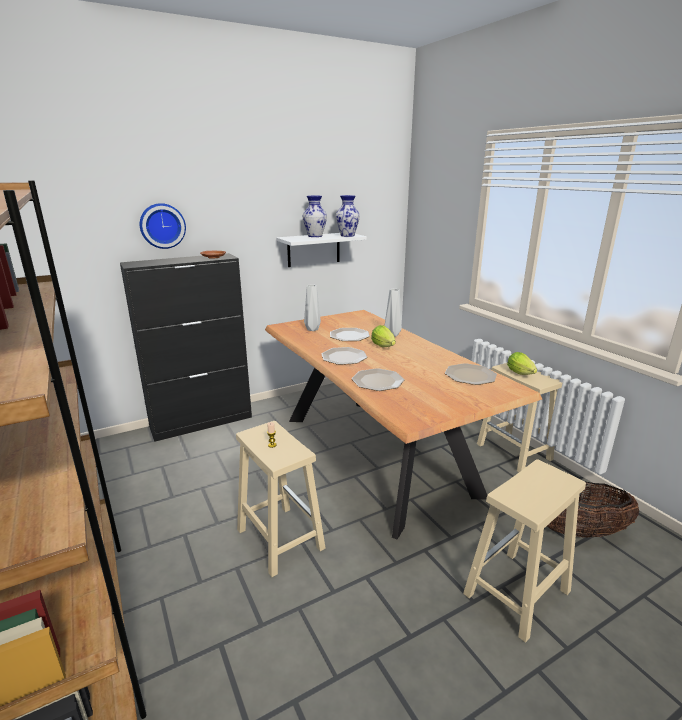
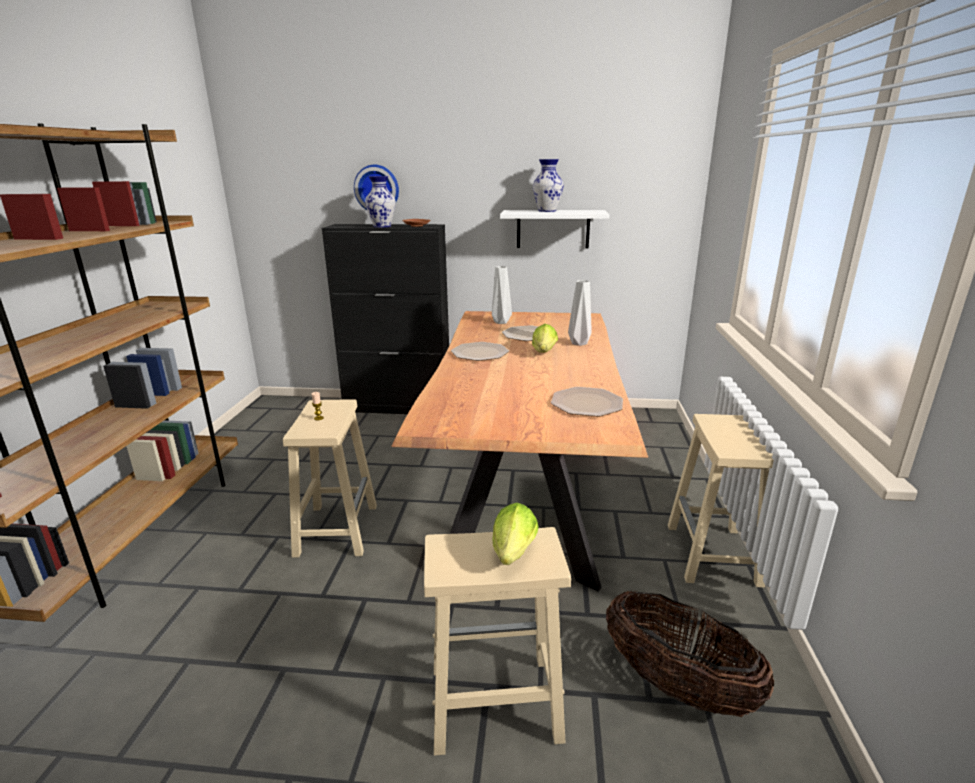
camera: 35 degrees right, 0 degrees up
vase [336,195,360,237] -> vase moved to [365,176,396,228]
plate [352,368,404,391] -> none
lettuce [507,352,537,375] -> lettuce moved to [492,503,539,565]

